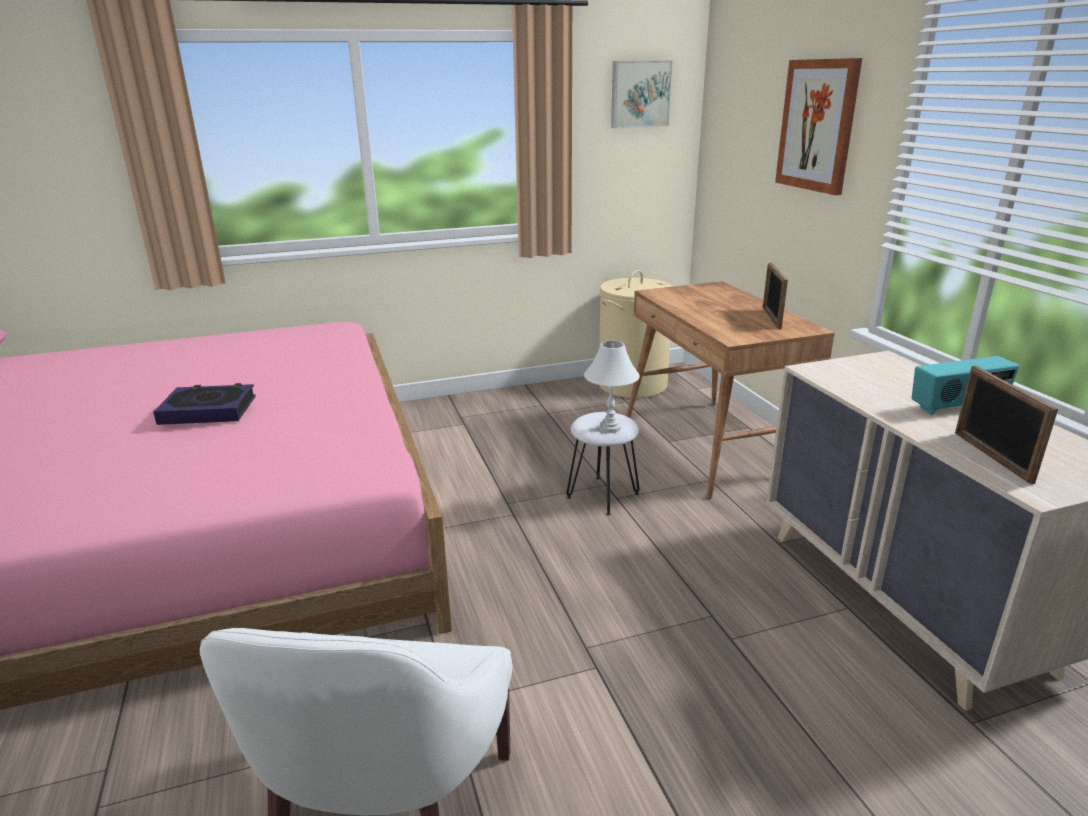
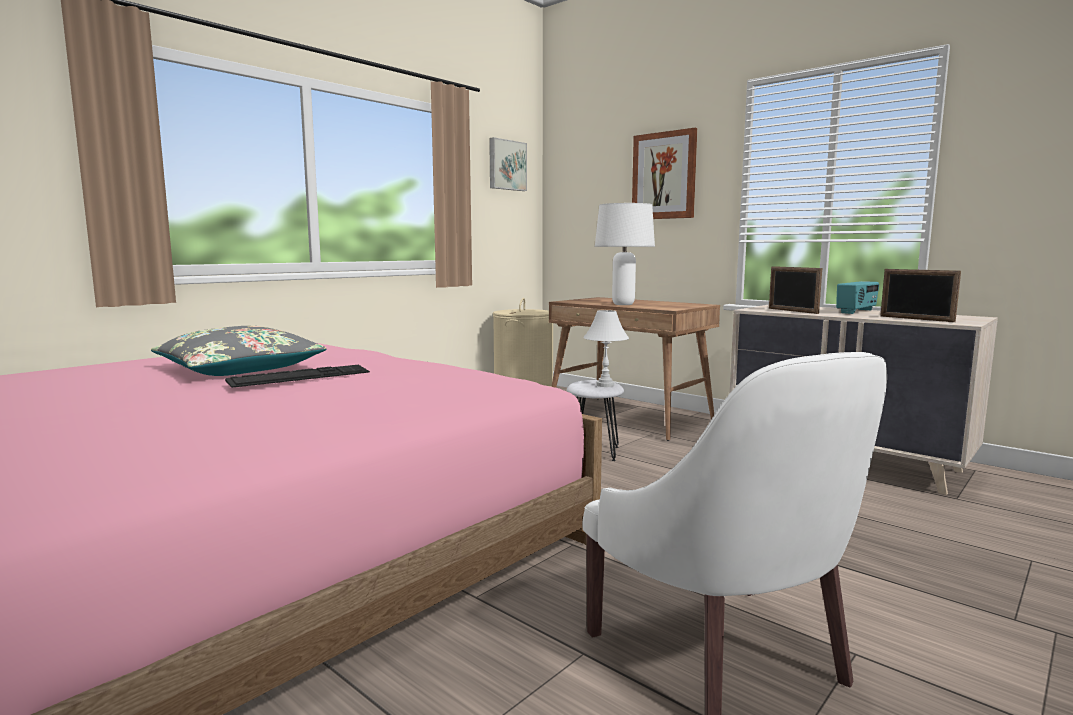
camera: 30 degrees left, 15 degrees down
book [153,383,256,425] -> keyboard [225,365,370,388]
picture frame [763,263,788,329] -> picture frame moved to [769,266,822,314]
none -> grey pillow [151,326,326,376]
none -> white table lamp [595,203,655,305]

